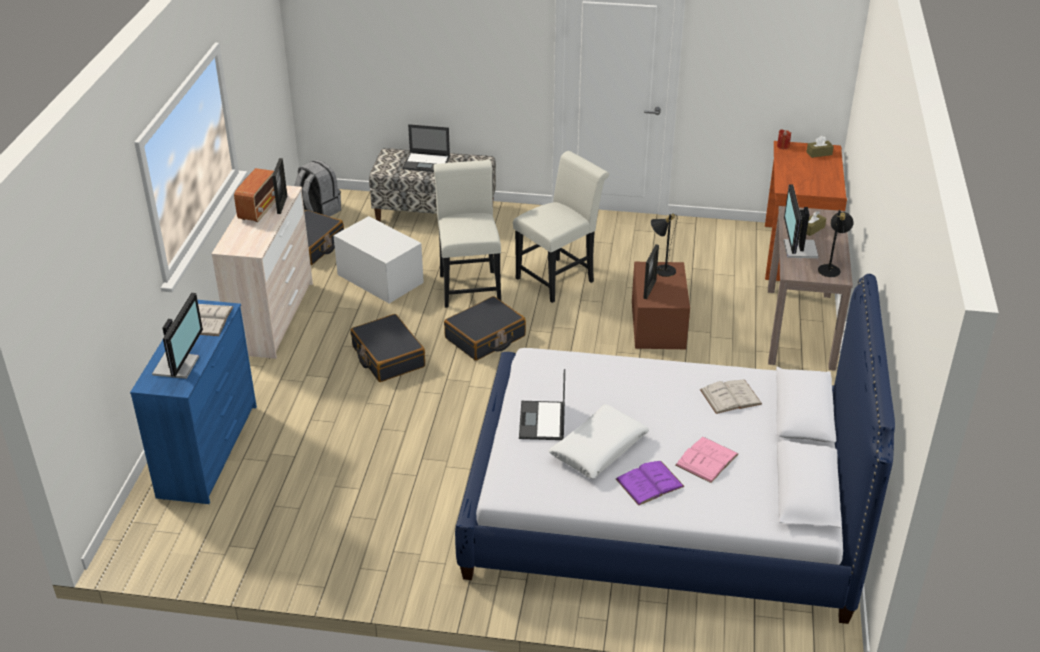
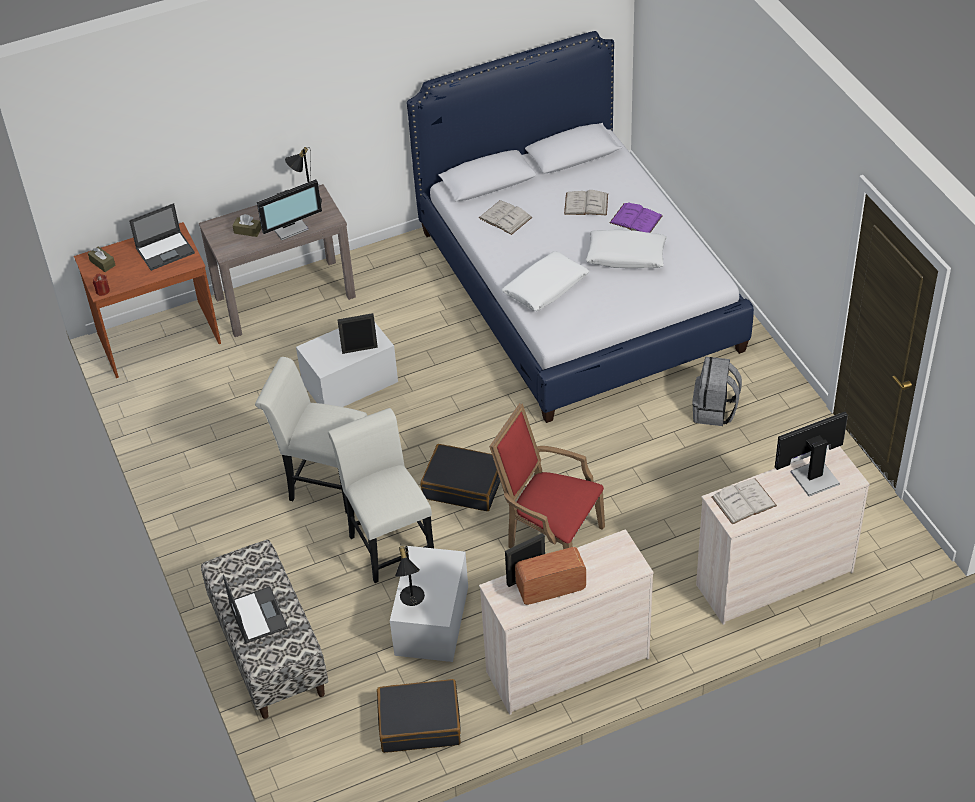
camera: 120 degrees left, 10 degrees up
blue dresser [130,300,257,504] -> beige dresser [696,446,870,625]
grey backpack [295,160,341,217] -> grey backpack moved to [692,357,742,426]
black suitcase [350,314,425,382] -> red armchair [489,403,605,549]
white chair [433,160,501,308] -> white chair turned 105 degrees clockwise [328,408,434,583]
laptop [519,369,565,440] -> laptop moved to [129,203,195,271]
brown storage box [632,262,690,349] -> white storage box [296,323,398,407]
black table lamp [651,213,678,277] -> black table lamp moved to [395,544,425,606]
pink book [675,437,738,483] -> white book [564,190,608,215]
none -> white pillow [502,251,590,311]

